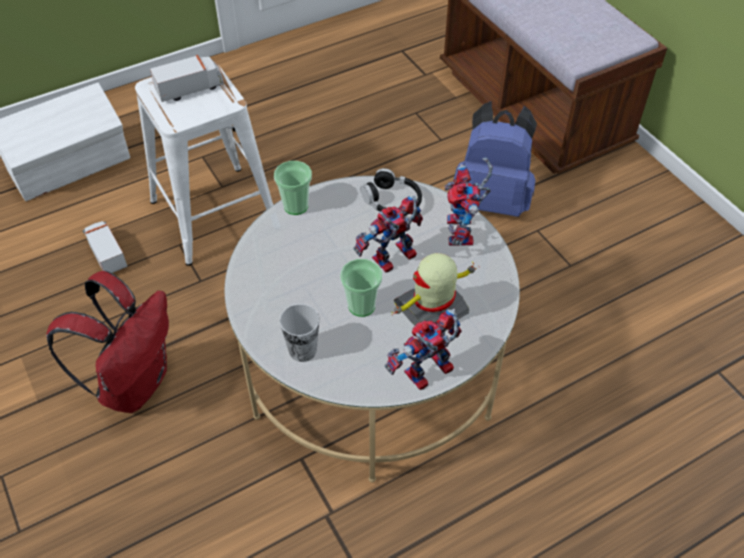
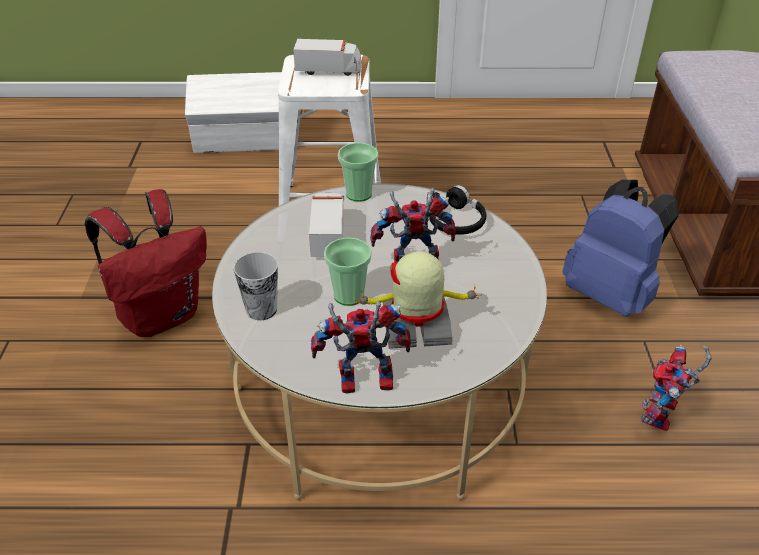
camera: 30 degrees right, 10 degrees down
toy truck [82,221,128,273] -> toy truck moved to [309,193,344,257]
toy robot [445,157,493,246] -> toy robot moved to [641,345,711,431]

